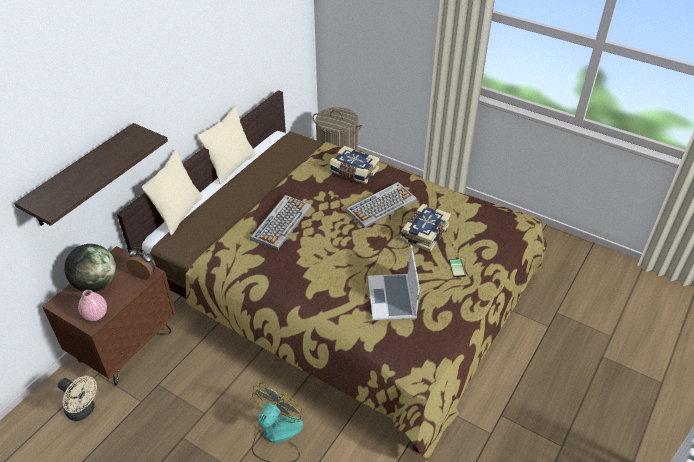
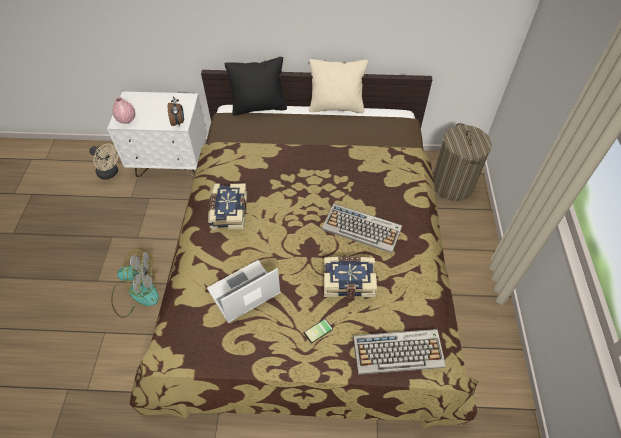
camera: 60 degrees right, 10 degrees up
shelf [14,123,168,226] -> none
brown nightstand [42,246,176,385] -> white nightstand [107,91,207,178]
beige fan [58,376,97,421] -> beige fan turned 60 degrees counterclockwise [89,144,119,180]
globe [64,244,116,292] -> none
beige pillow [142,149,202,235] -> black pillow [225,57,287,116]
keyboard [250,195,311,250] -> keyboard moved to [353,329,446,375]
book [330,146,380,184] -> book moved to [208,184,247,230]

